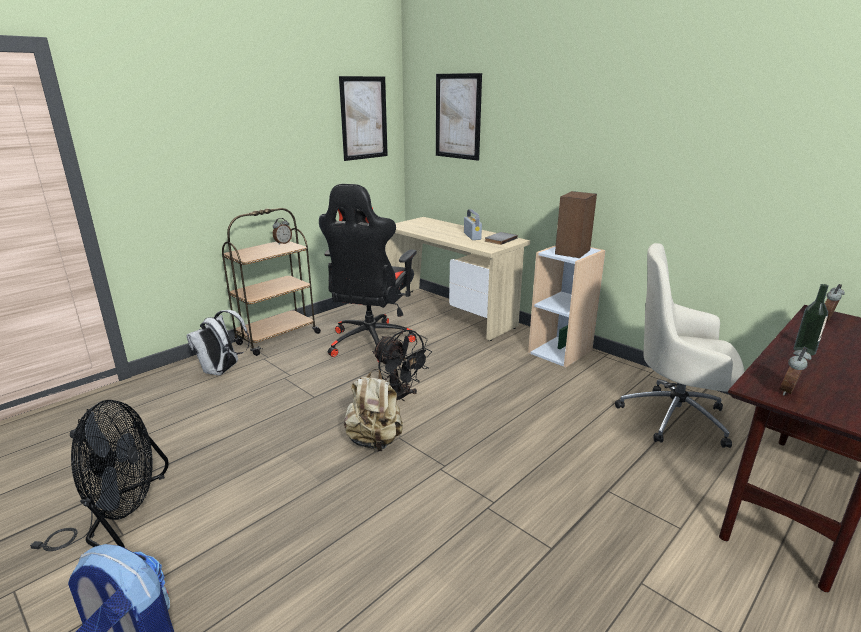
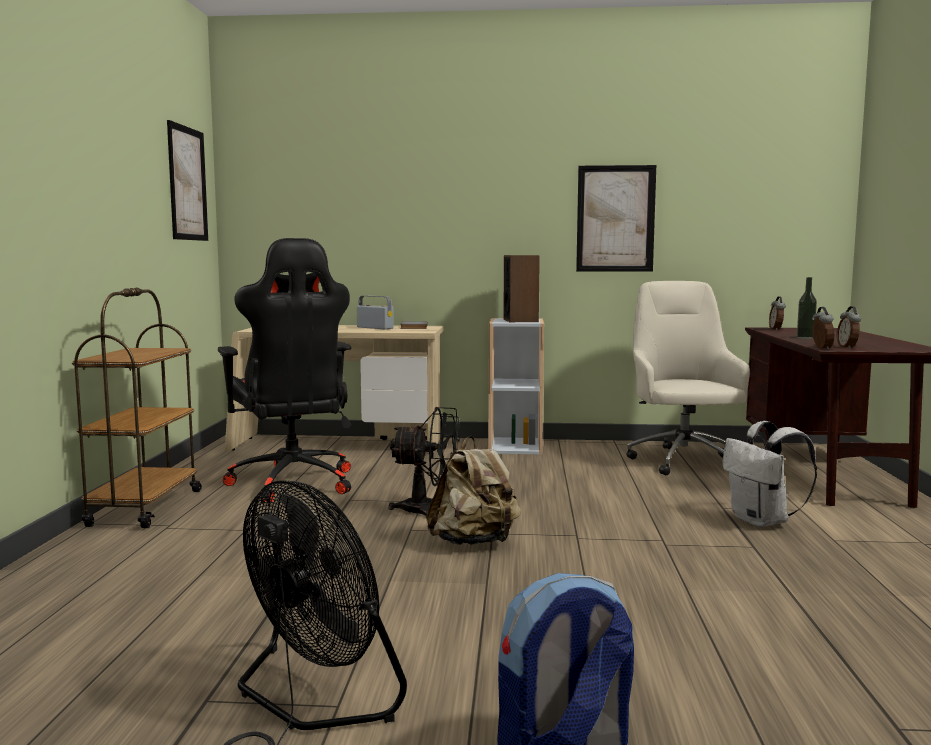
camera: 40 degrees left, 15 degrees down
white backpack [187,310,250,376] -> white backpack moved to [722,421,817,527]
alarm clock [273,218,292,245] -> alarm clock moved to [812,307,834,350]
picture [436,73,482,161] -> picture moved to [576,165,656,272]
beige office chair [615,243,744,448] -> beige office chair turned 105 degrees clockwise [626,281,750,475]

